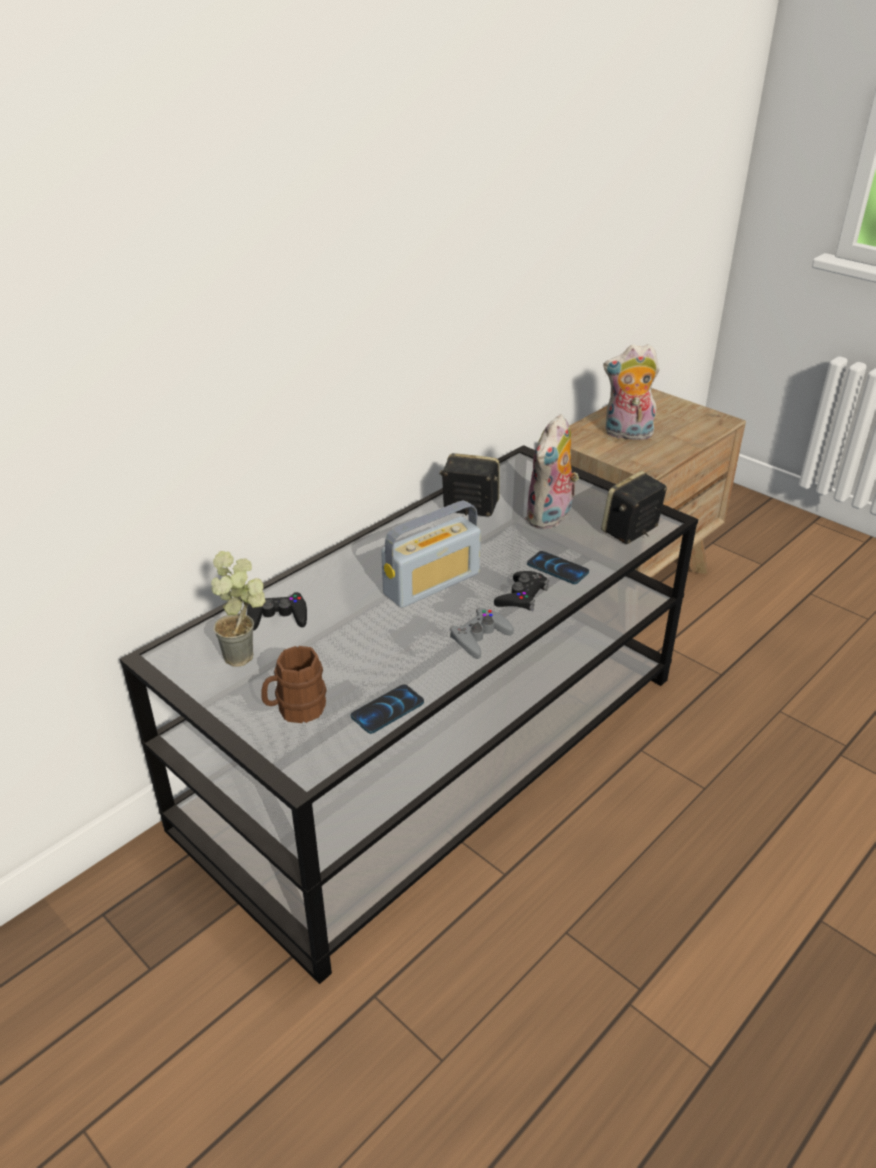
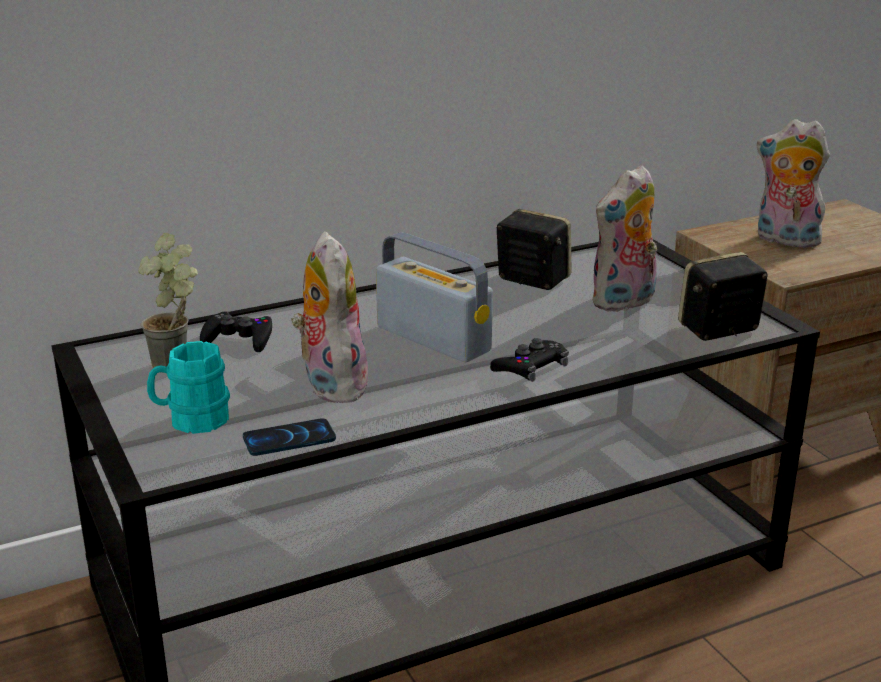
camera: 20 degrees right, 10 degrees down
brown mug [262,646,327,723] -> turquoise mug [147,341,230,434]
radio [381,500,481,608] -> radio turned 120 degrees counterclockwise [376,232,493,363]
grey game controller [450,608,514,659] -> none
phone [527,551,589,584] -> none
none -> plush toy [291,231,368,403]

